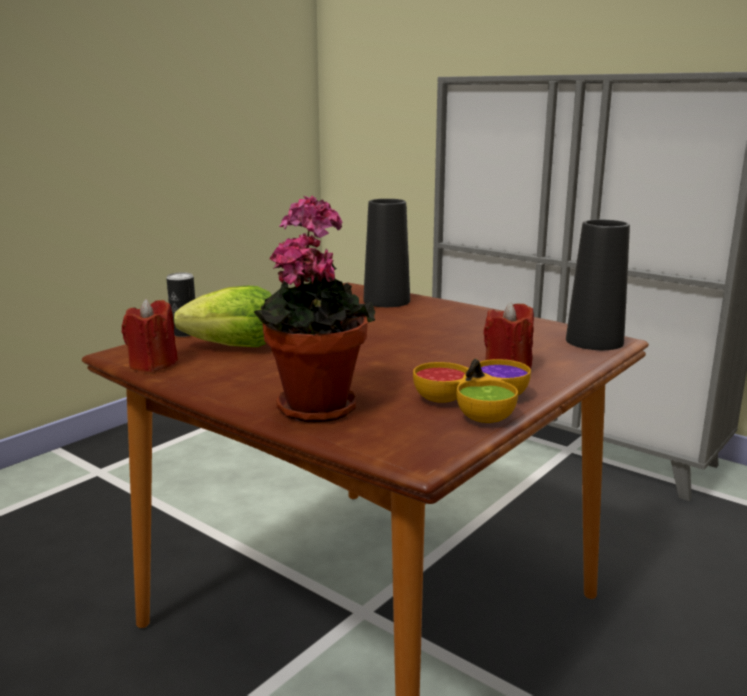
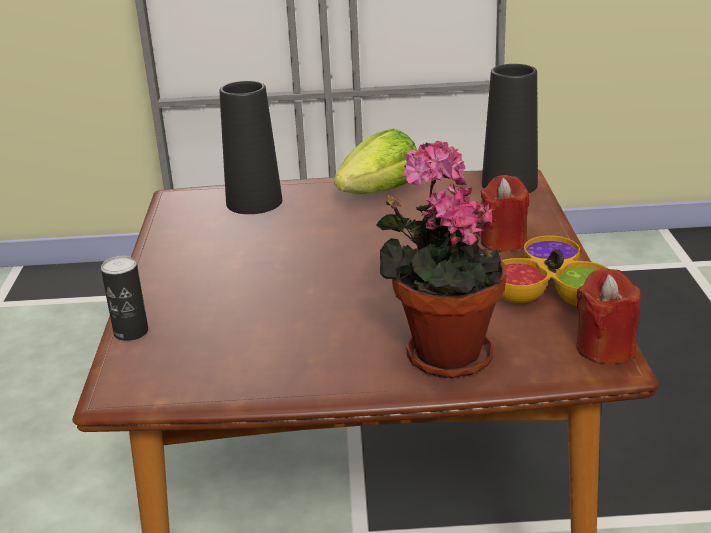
camera: 40 degrees left, 10 degrees up
red candle [122,299,178,372] -> red candle moved to [576,268,640,364]
lettuce [174,286,272,347] -> lettuce moved to [334,129,417,194]

